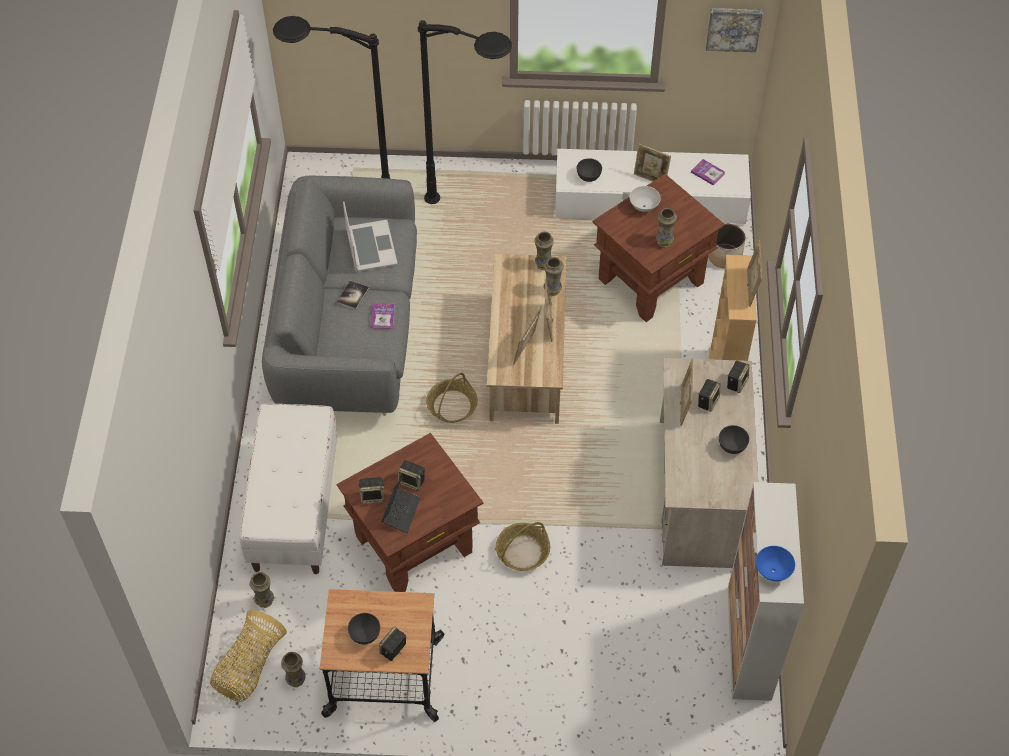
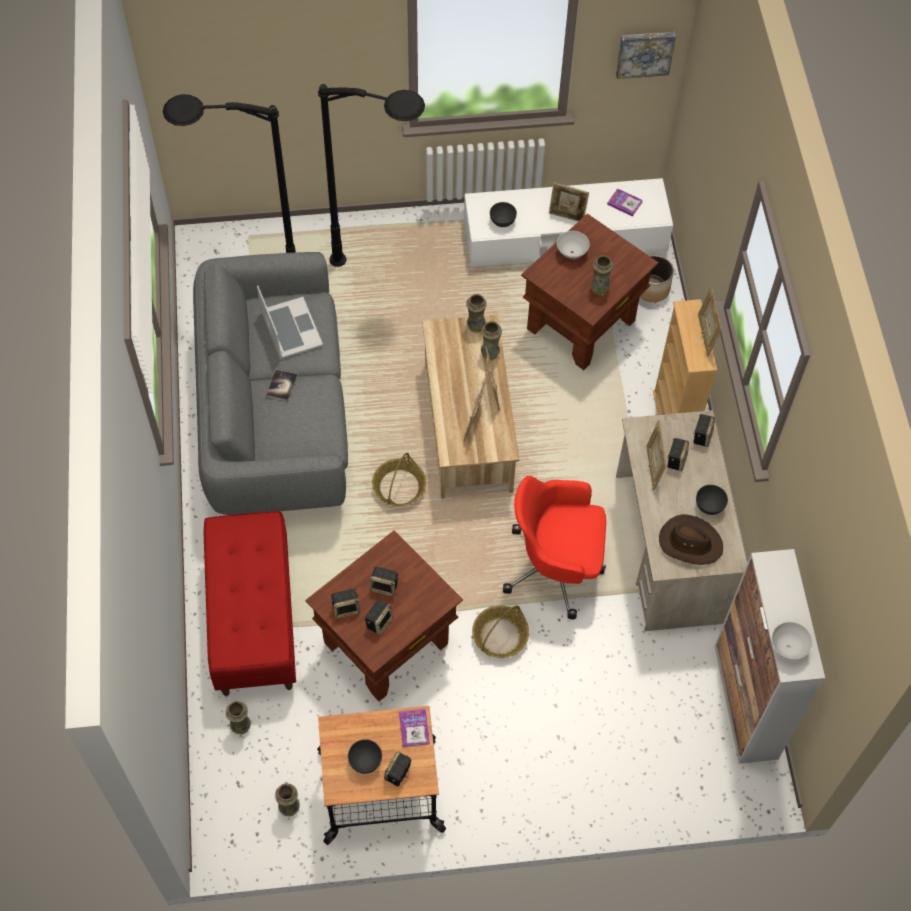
camera: 10 degrees left, 5 degrees up
basket [210,610,287,702] -> none
white bench [240,404,337,574] -> red bench [204,511,296,696]
book [370,303,395,329] -> book moved to [399,709,430,747]
laptop [381,476,420,533] -> speaker [365,600,393,635]
blue bowl [756,546,795,581] -> white bowl [771,622,813,660]
none -> red office chair [503,476,606,620]
none -> brown hat [659,515,723,565]

